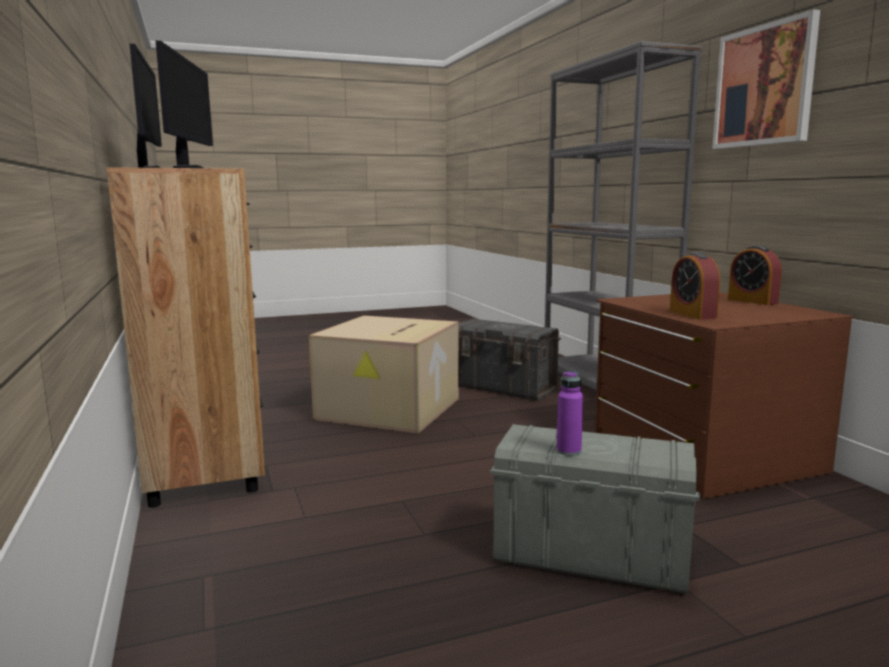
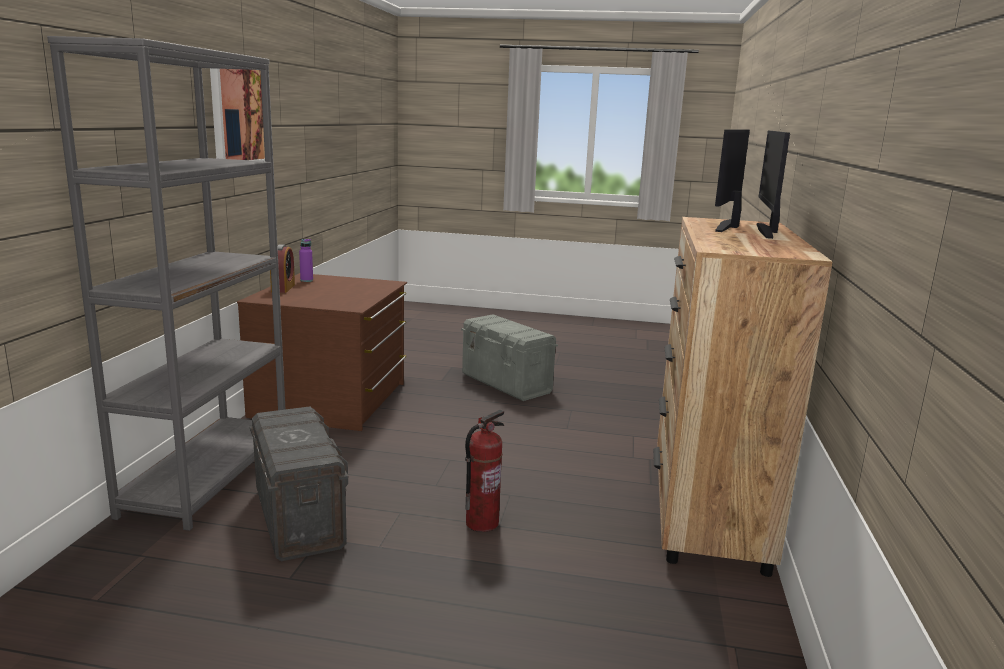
camera: 150 degrees left, 5 degrees up
cardboard box [309,315,459,434] -> fire extinguisher [465,410,504,532]
purple bottle [557,371,584,456] -> purple bottle moved to [299,239,313,282]
alarm clock [670,252,720,319] -> none

